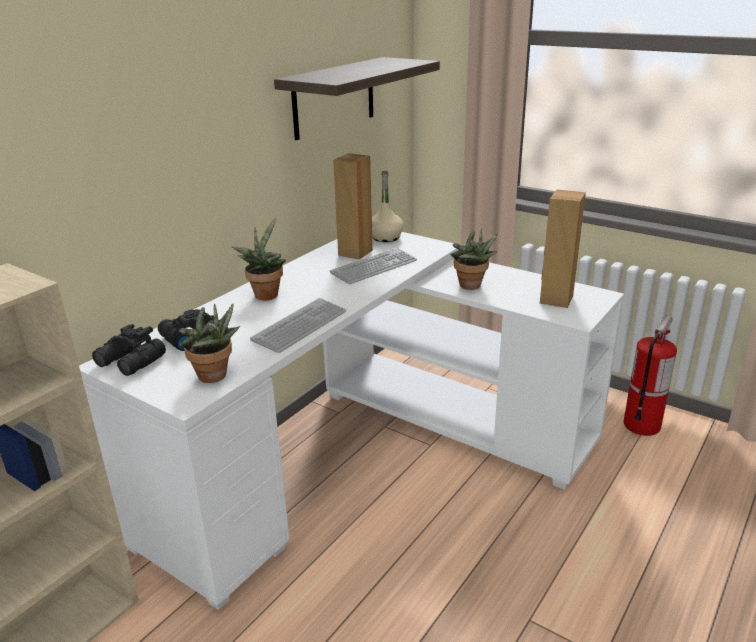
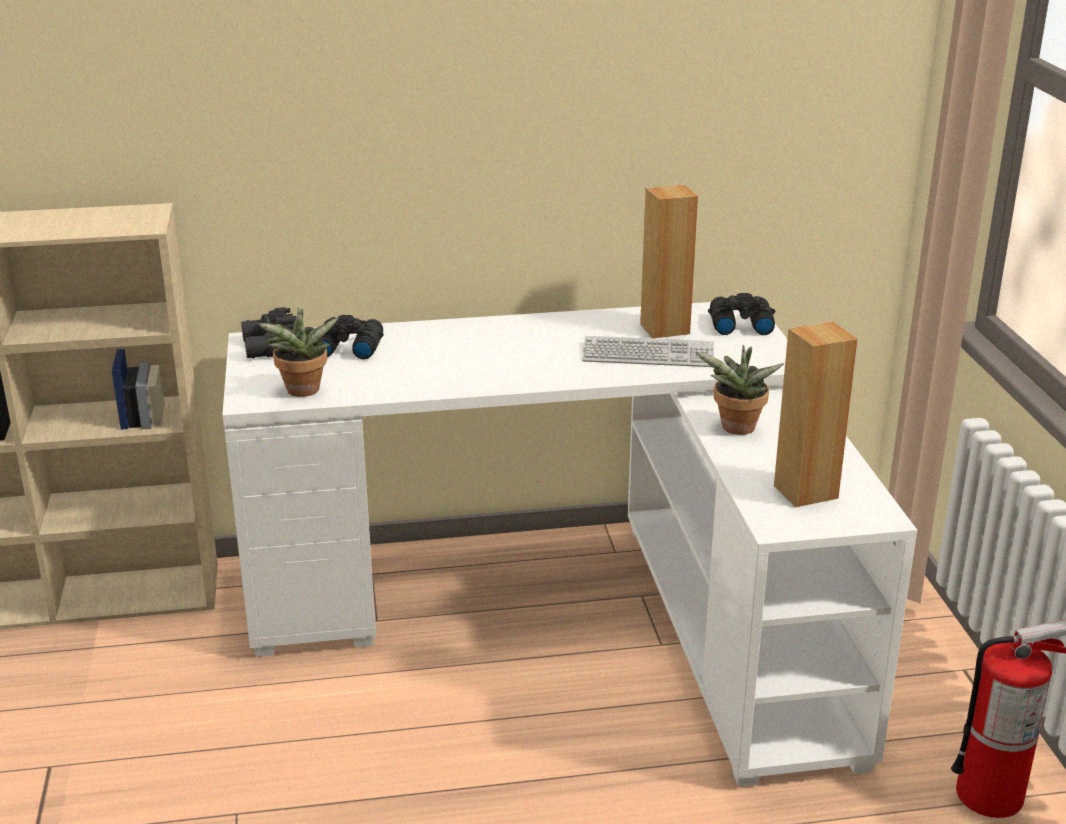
camera: 45 degrees right, 0 degrees up
potted plant [232,217,286,300] -> none
keyboard [250,298,346,353] -> none
shelf [274,57,440,140] -> none
beige bottle [372,171,404,242] -> black binoculars [708,293,776,335]

